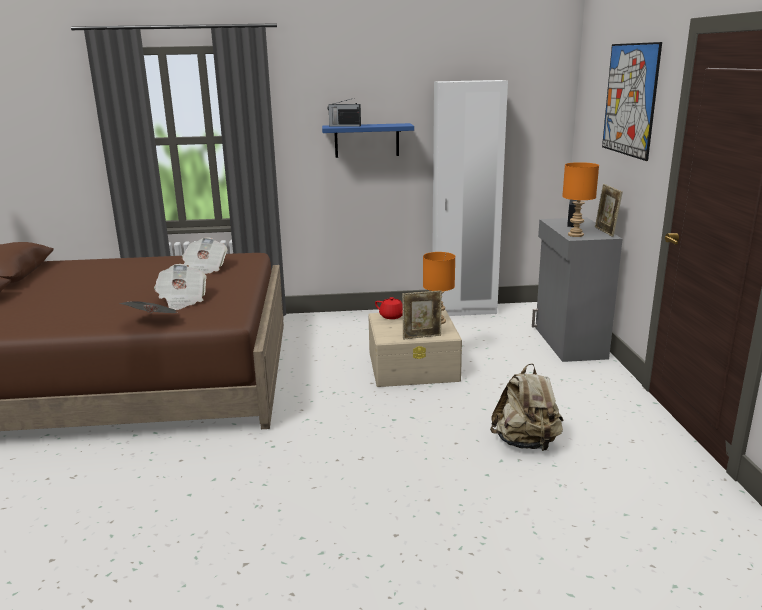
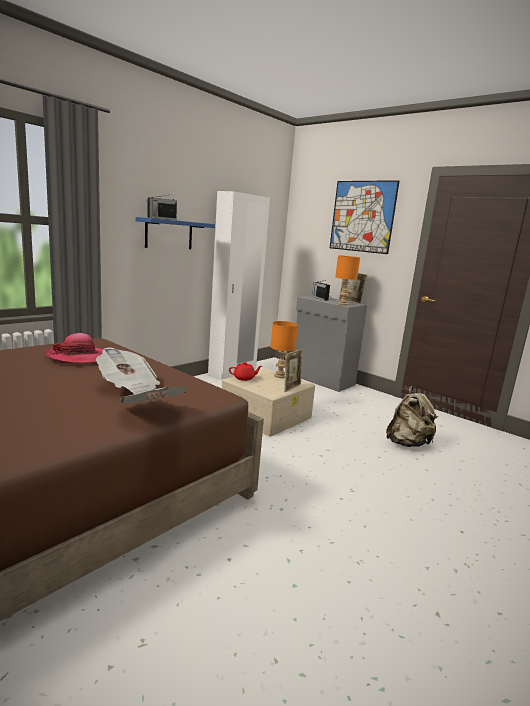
camera: 45 degrees left, 5 degrees down
newspaper [182,238,228,274] -> hat [45,333,103,364]

